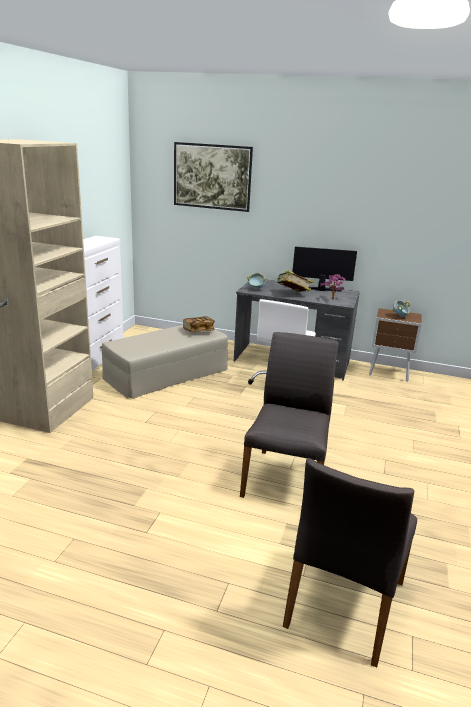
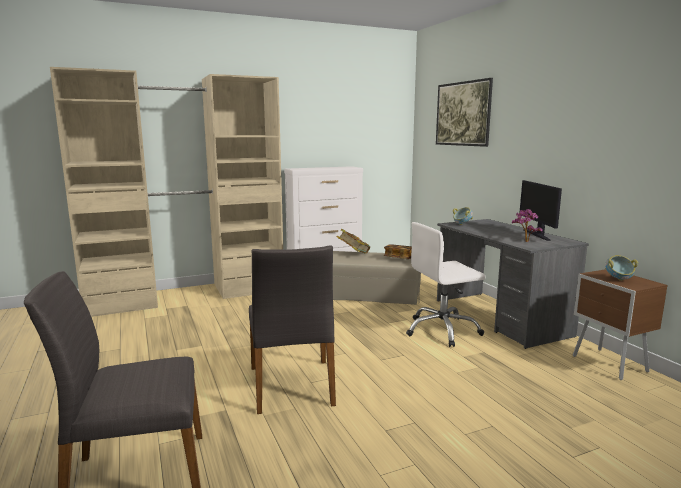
camera: 50 degrees right, 10 degrees down
grey chair [240,332,339,498] -> grey chair turned 105 degrees clockwise [249,245,336,414]
book [276,270,314,292] -> book moved to [337,229,370,254]
monitor [292,247,357,292] -> monitor turned 150 degrees counterclockwise [519,180,562,241]

